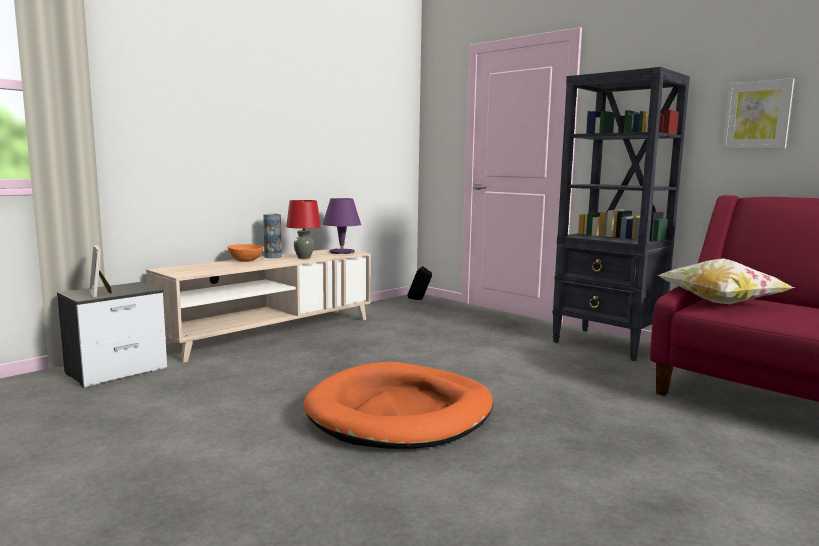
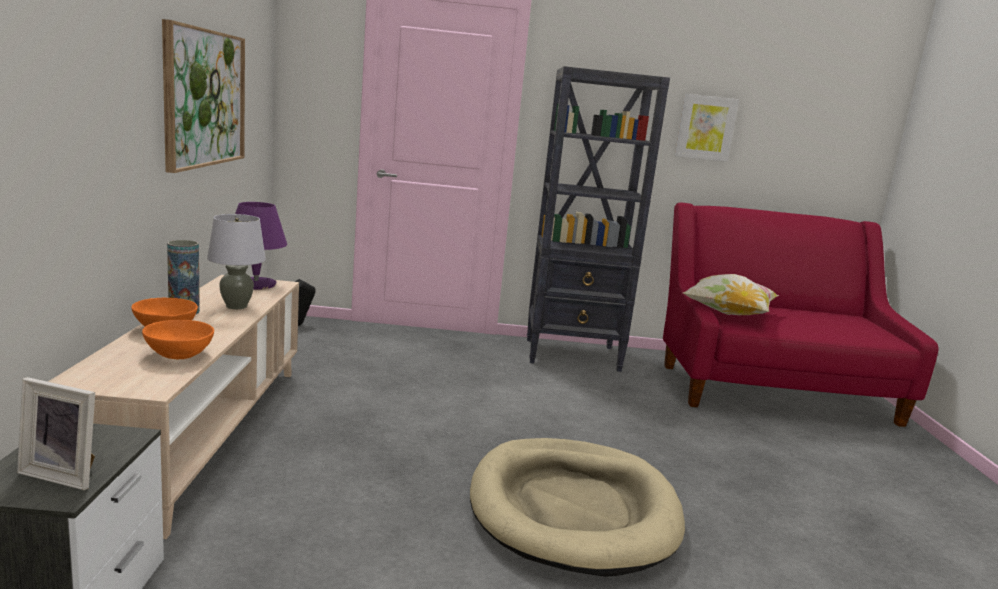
camera: 45 degrees left, 5 degrees up
red table lamp [286,200,321,259] -> grey table lamp [207,214,266,309]
orange dog bed [303,362,493,449] -> beige dog bed [470,438,685,577]
none -> orange bowl [142,320,214,359]
none -> picture [162,19,245,173]

